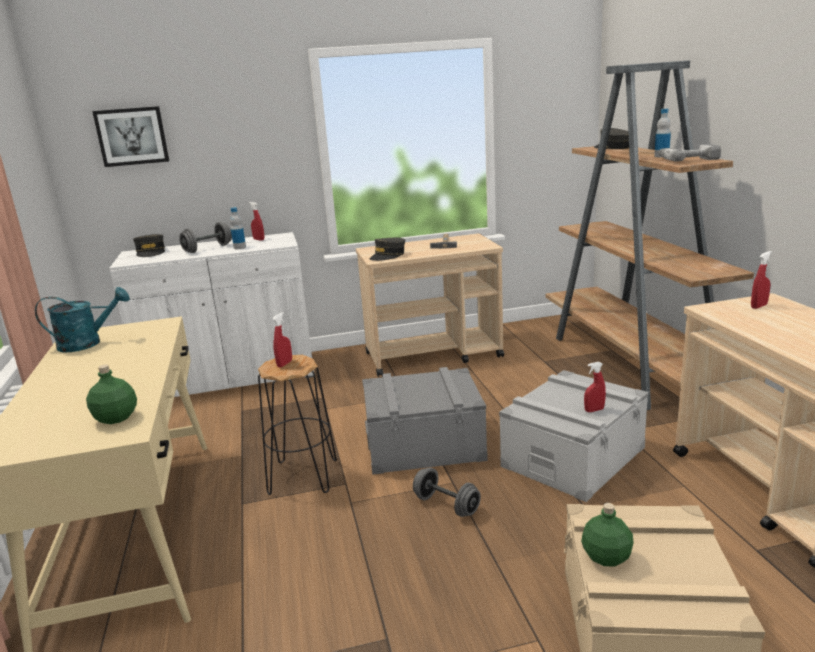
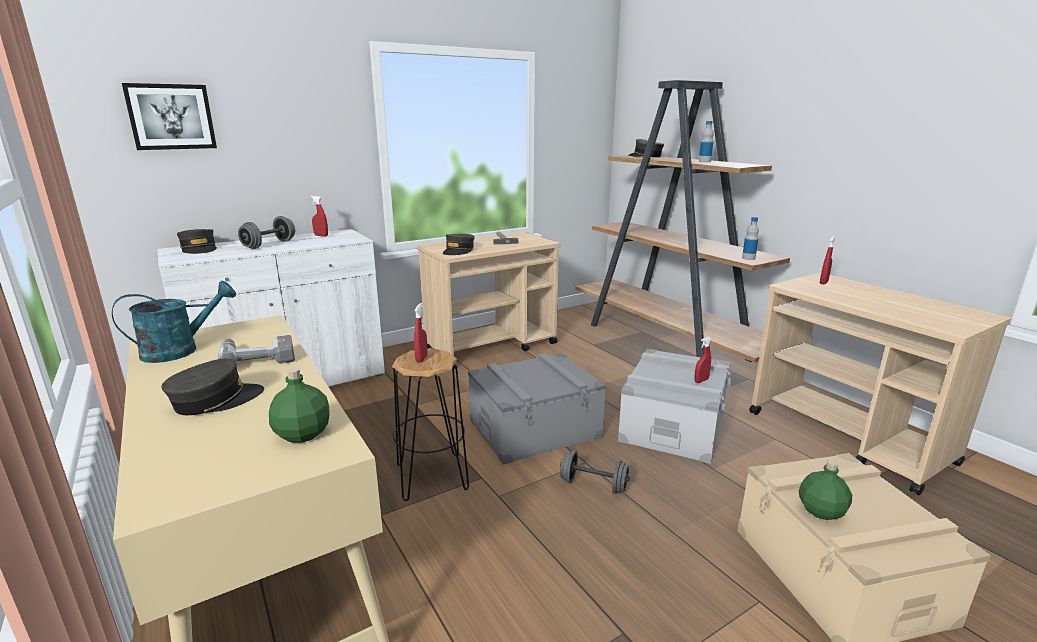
camera: 20 degrees left, 0 degrees up
bottle [230,207,246,249] -> bottle moved to [742,217,759,260]
power drill [658,144,721,162] -> power drill moved to [217,335,295,364]
none -> grey cap [161,358,264,415]

